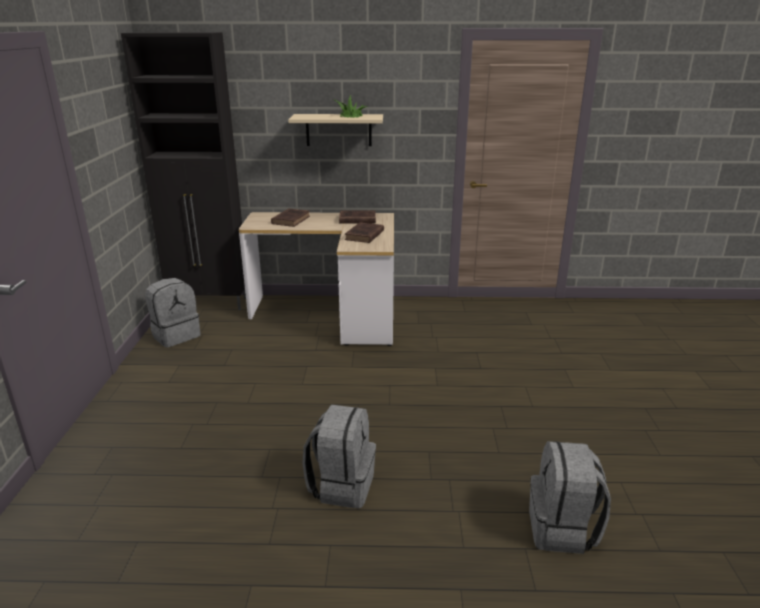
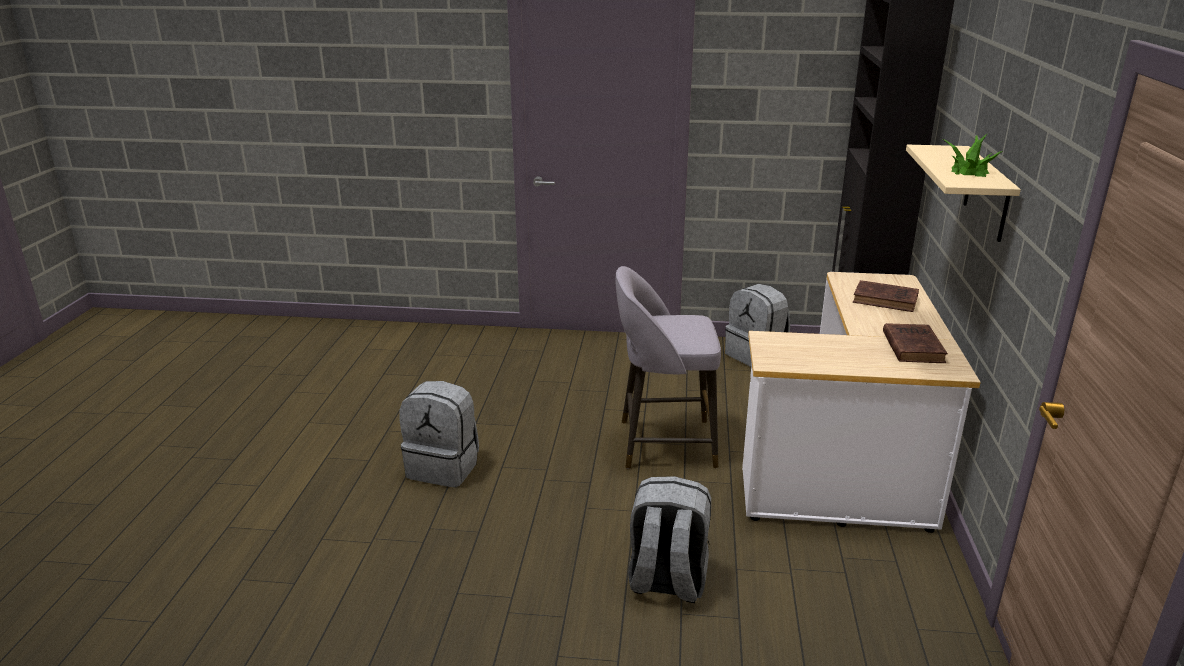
camera: 95 degrees right, 0 degrees up
brown book [345,222,384,243] -> none
grey backpack [529,441,611,554] -> grey backpack moved to [628,476,711,603]
none -> grey stool [615,266,721,469]

